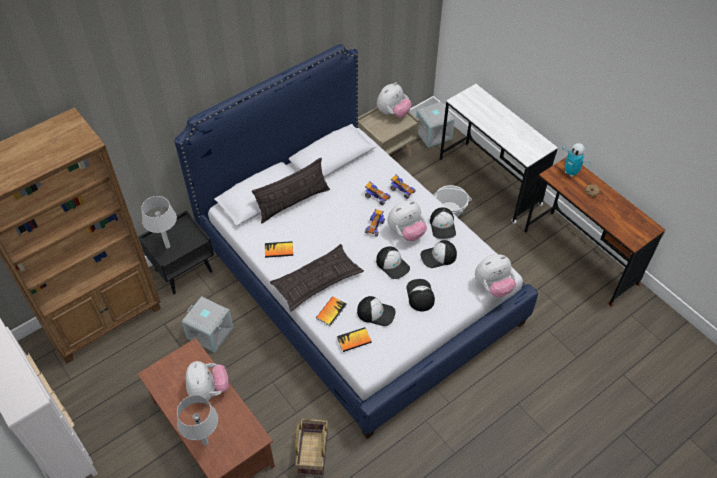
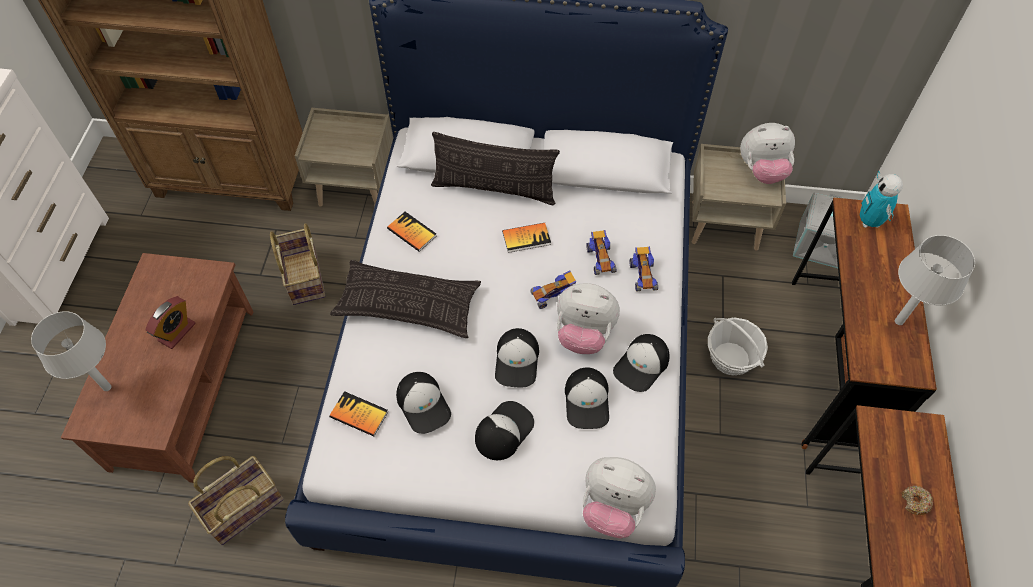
camera: 45 degrees right, 5 degrees up
black nightstand [138,210,214,294] -> beige nightstand [295,108,393,206]
grey table lamp [141,196,177,248] -> grey table lamp moved to [895,235,975,325]
grey storage box [182,296,233,353] -> basket [270,224,325,305]
plush toy [186,361,229,400] -> alarm clock [145,296,195,349]
book [316,296,347,326] -> book moved to [502,223,551,253]
cap [420,240,457,268] -> cap turned 120 degrees counterclockwise [565,367,609,429]
white desk [440,84,558,224] -> brown desk [792,198,937,449]
toy robot [562,143,591,177] -> toy robot moved to [860,171,903,228]

